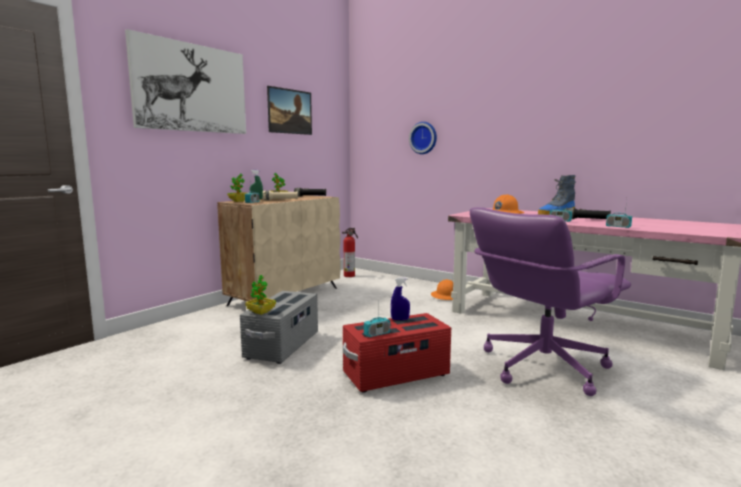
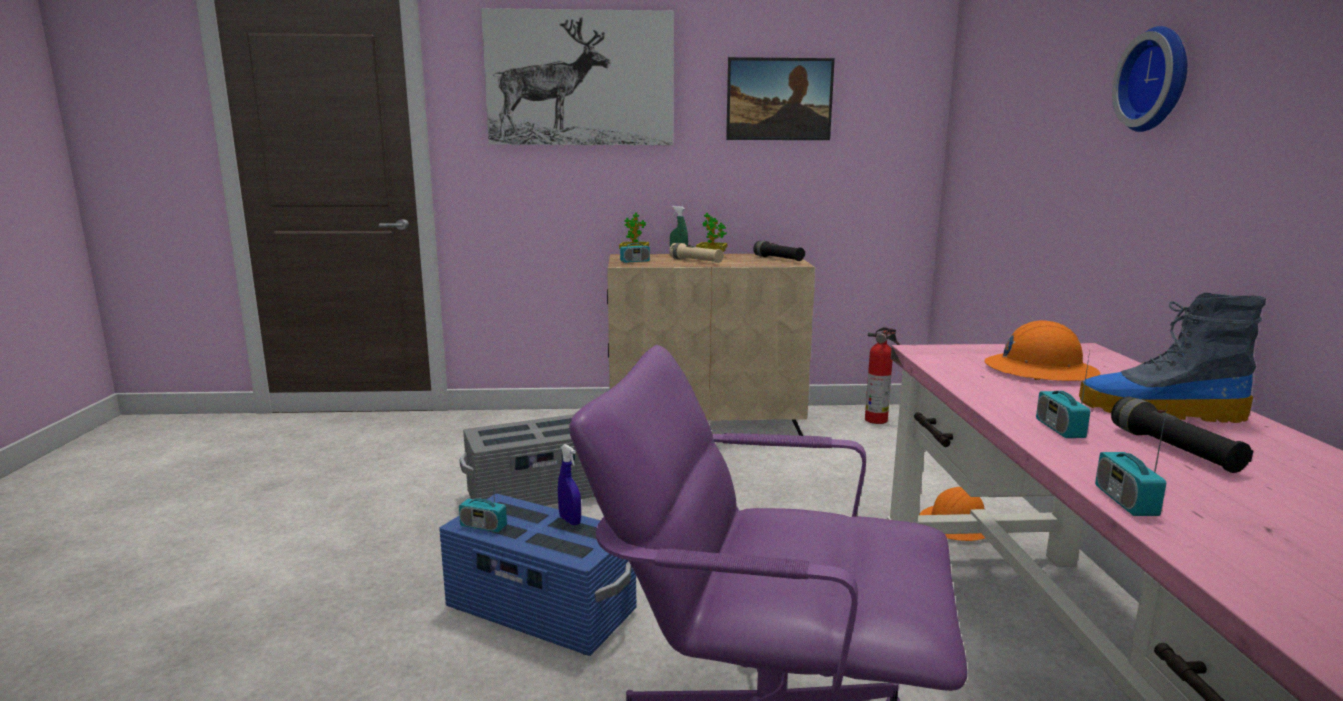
camera: 50 degrees right, 5 degrees up
potted plant [245,275,276,315] -> none
red storage box [343,313,451,392] -> blue storage box [439,494,636,656]
wall clock [409,122,437,154] -> wall clock moved to [1112,26,1187,132]

